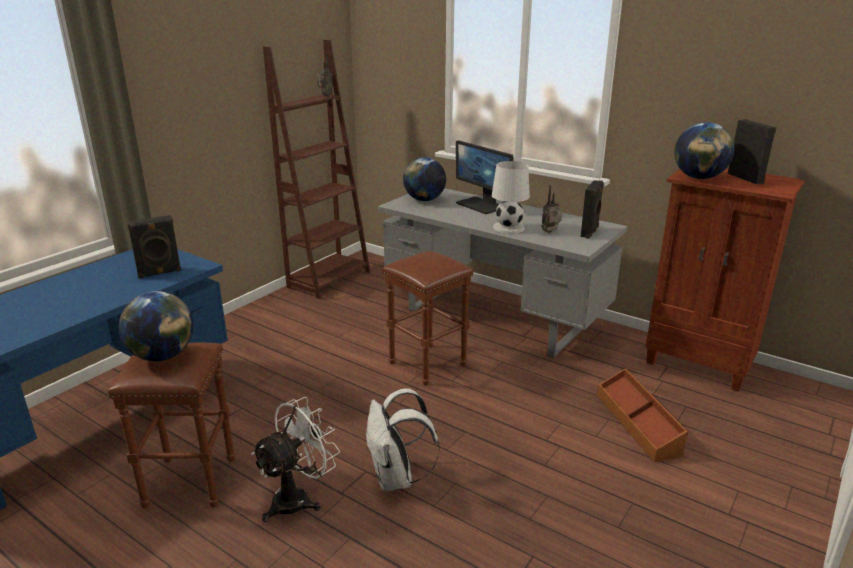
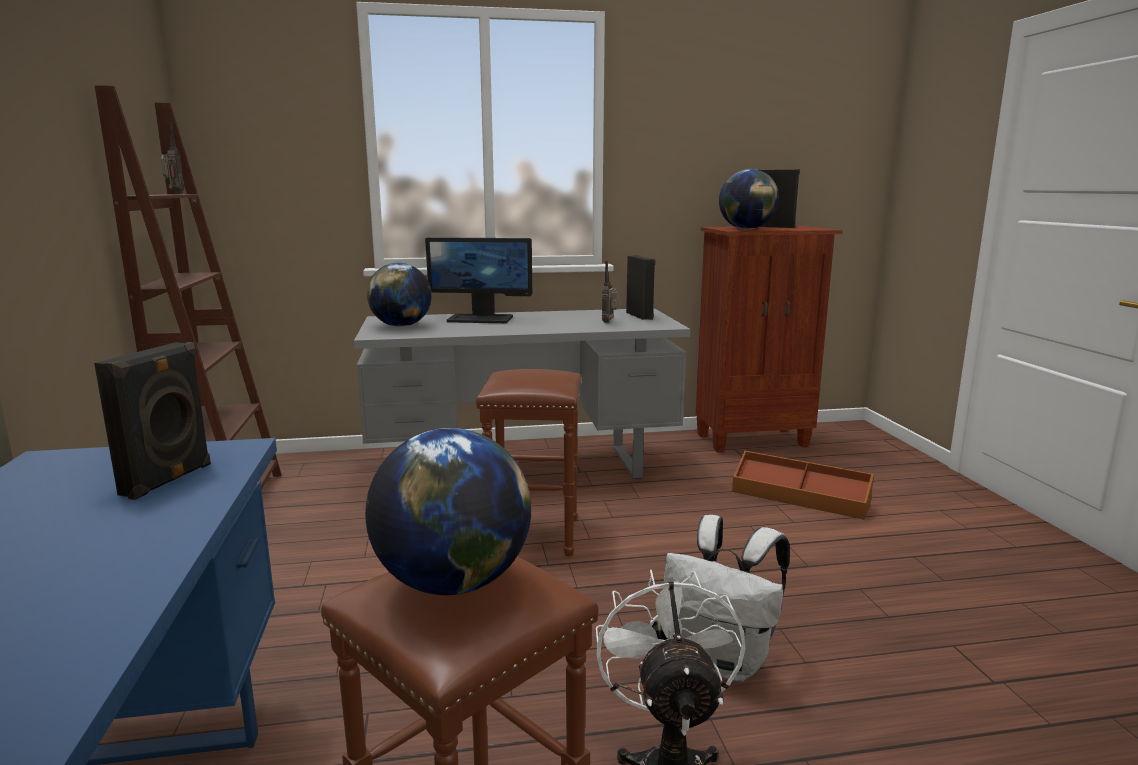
camera: 45 degrees left, 10 degrees down
white table lamp [492,161,530,234] -> none

